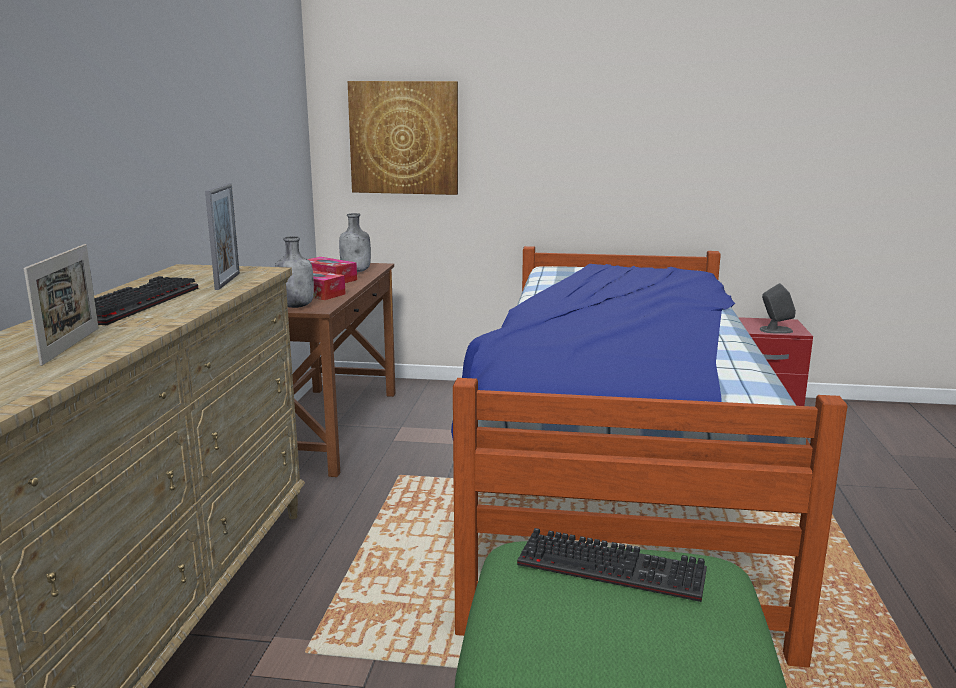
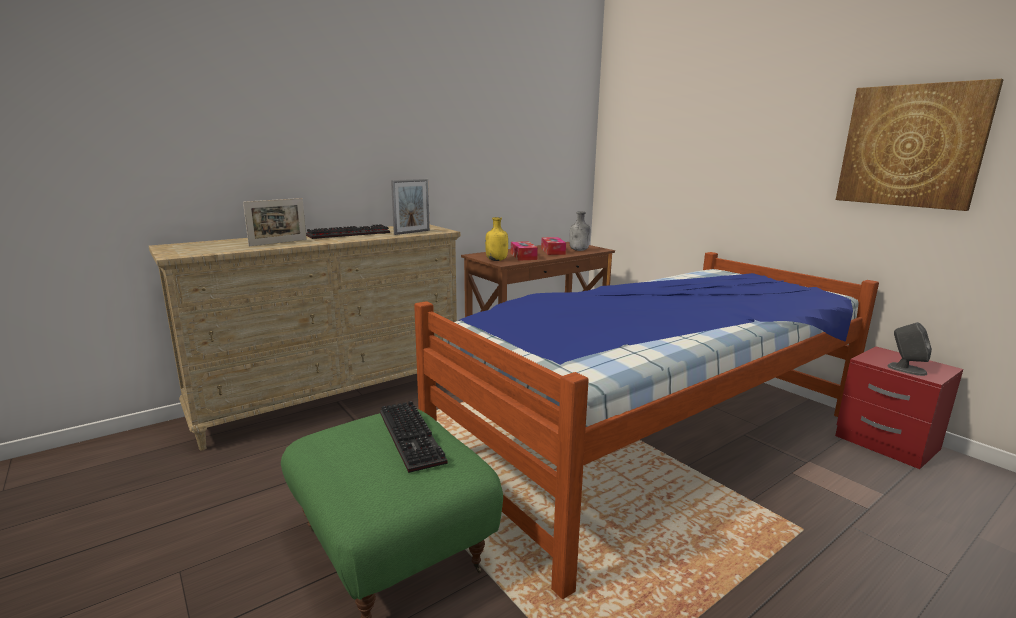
camera: 45 degrees right, 0 degrees up
grey bottle [275,236,314,308] -> yellow bottle [485,217,508,261]
picture [348,81,458,195] -> picture moved to [836,79,1004,211]

